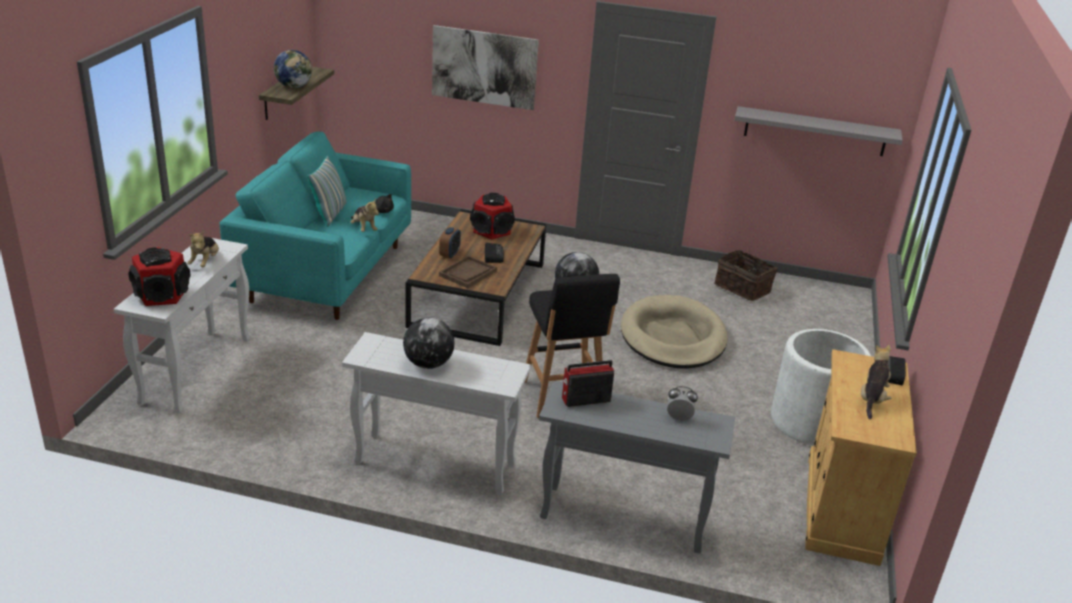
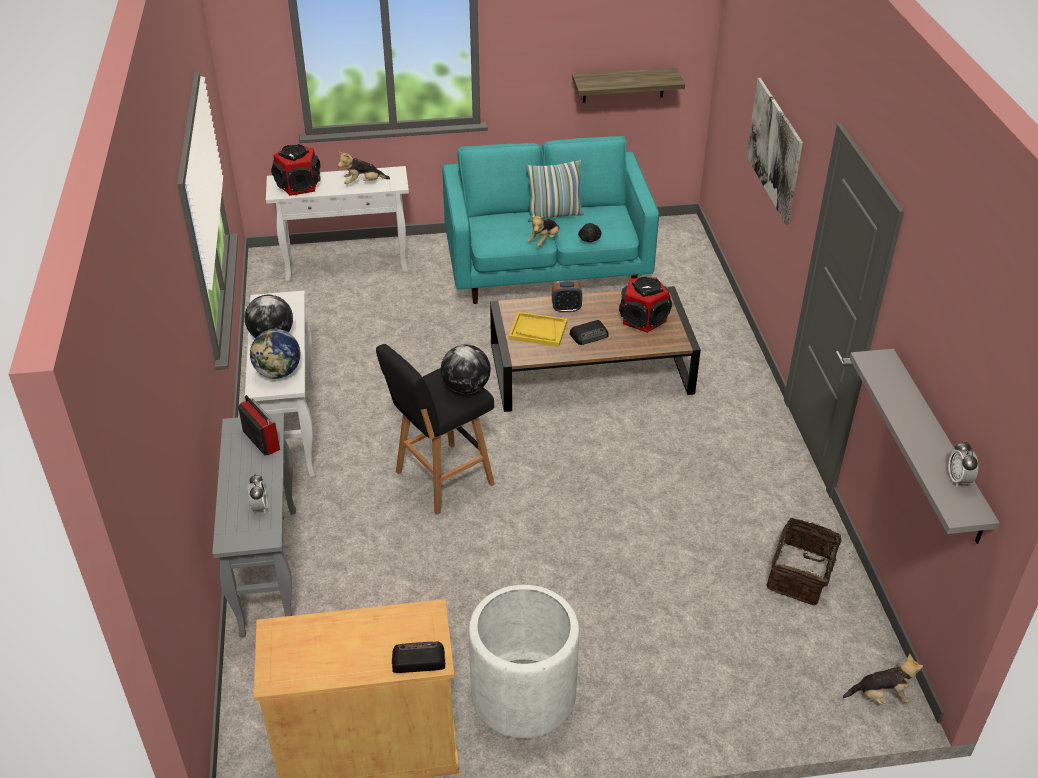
camera: 70 degrees right, 10 degrees up
globe [274,50,312,88] -> globe moved to [250,329,300,379]
brown tray [439,256,497,288] -> yellow tray [508,312,567,347]
beige dog bed [621,295,728,369] -> none
plush toy [861,345,892,419] -> plush toy moved to [843,654,923,705]
none -> alarm clock [948,441,978,487]

